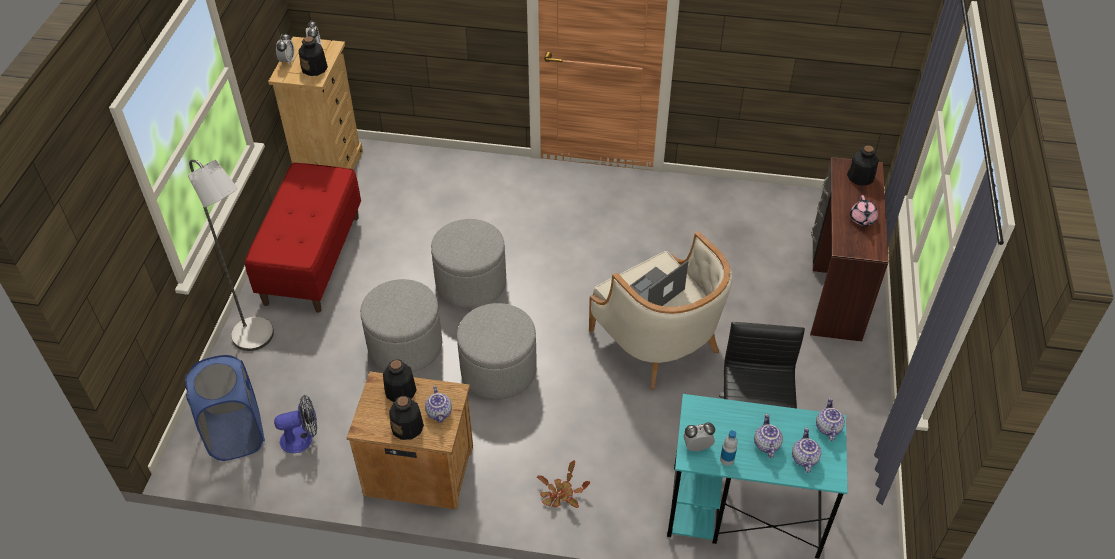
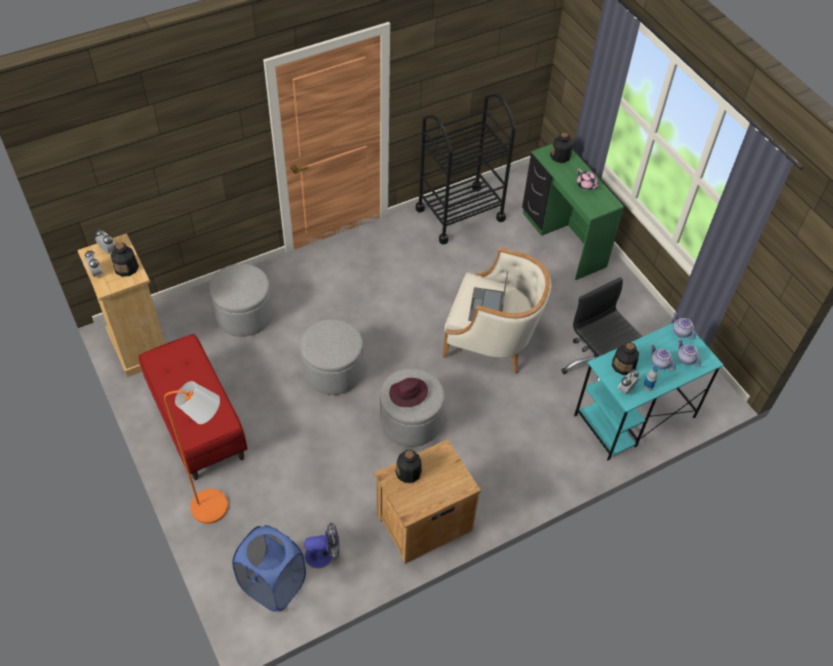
camera: 40 degrees left, 5 degrees up
grey floor lamp [188,160,274,351] -> orange floor lamp [164,381,228,524]
fan [274,395,317,453] -> fan turned 45 degrees clockwise [304,522,340,568]
grey ottoman [360,279,442,372] -> grey ottoman moved to [209,264,273,337]
bottle [389,396,424,440] -> bottle moved to [612,342,639,375]
teapot [425,386,452,423] -> none
potted plant [537,460,590,508] -> none
brown desk [810,157,889,341] -> green desk [522,144,624,280]
none -> purple hat [389,378,428,407]
none -> black cart [416,93,516,244]

